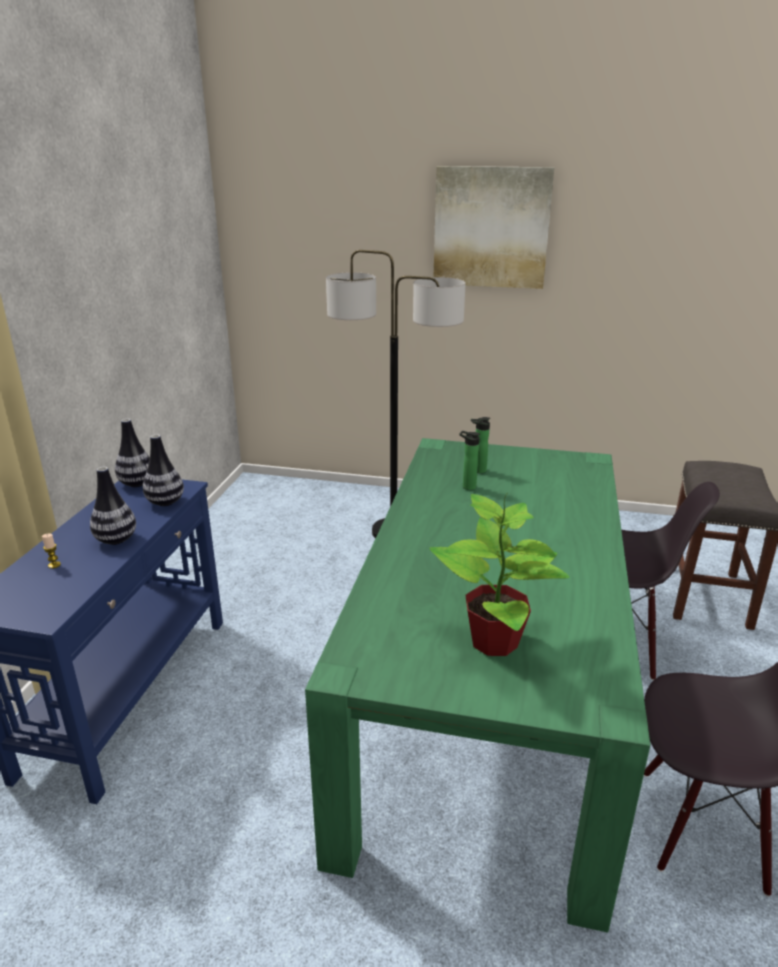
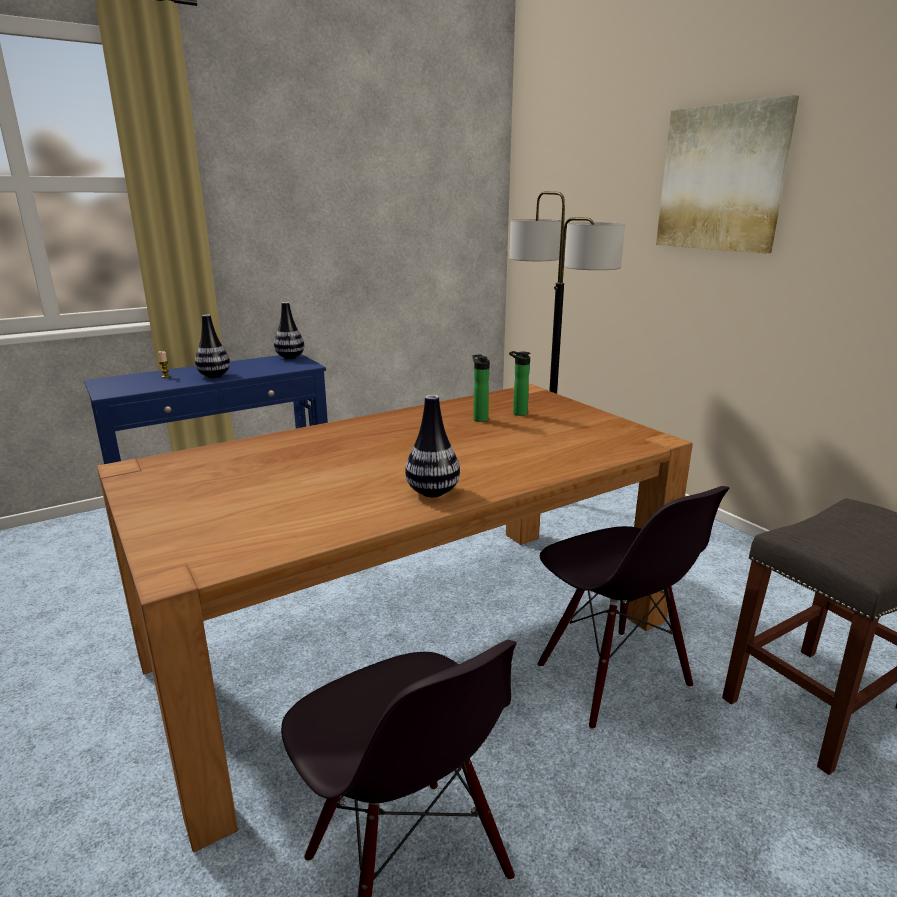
camera: 45 degrees right, 5 degrees down
vase [143,434,184,506] -> vase moved to [405,395,460,497]
green dining table [305,438,650,932] -> brown dining table [97,384,693,852]
potted plant [429,494,570,656] -> none

